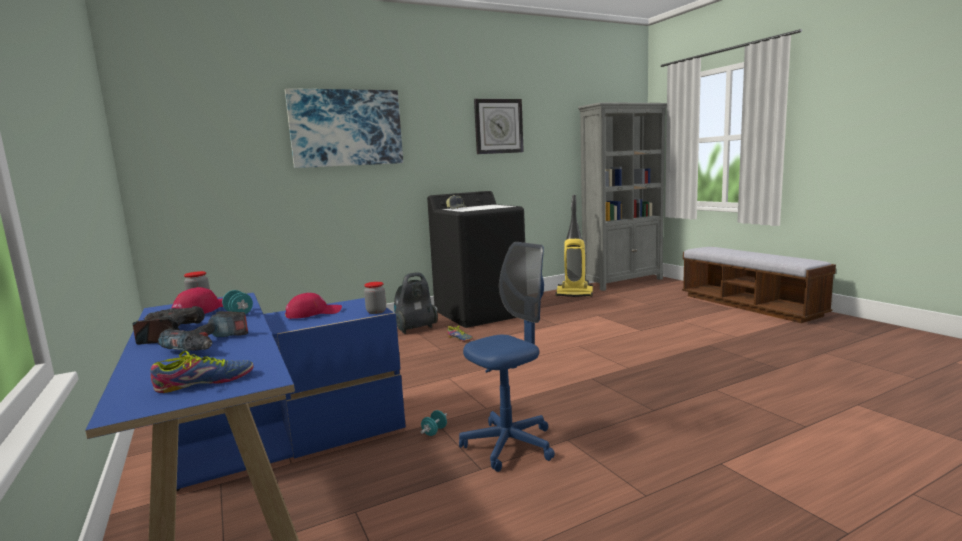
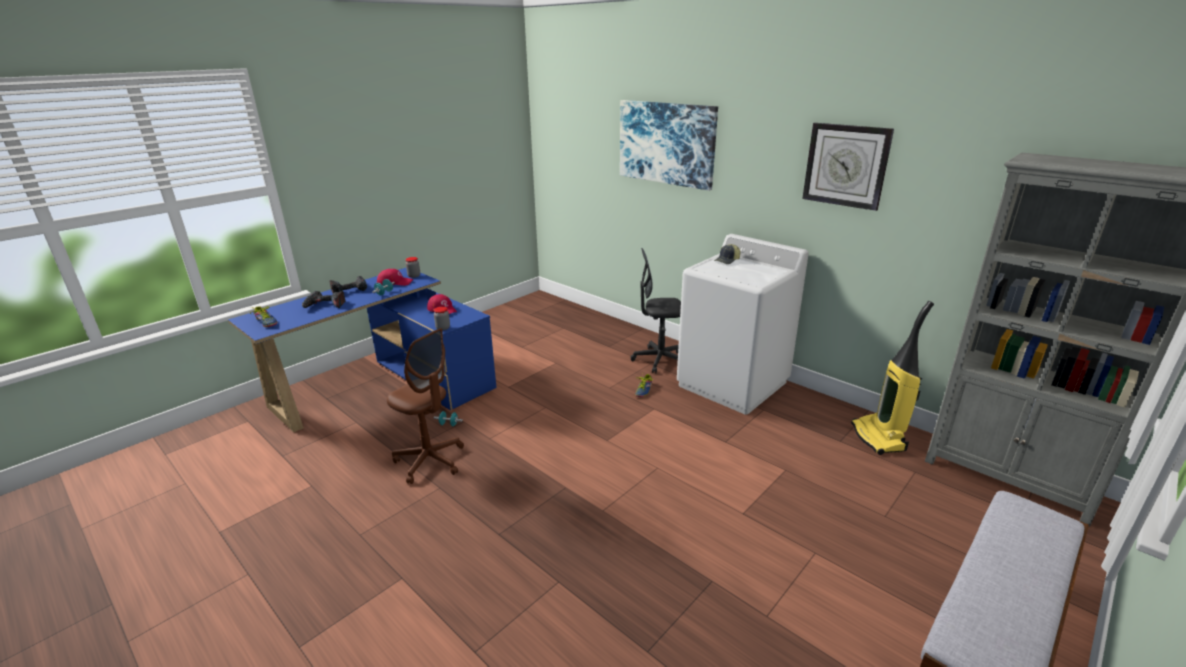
camera: 70 degrees right, 15 degrees up
vacuum cleaner [394,272,438,334] -> grey office chair [630,248,681,373]
black washing machine [427,191,525,328] -> white washing machine [677,234,809,415]
blue office chair [459,242,555,472] -> brown office chair [387,328,464,484]

